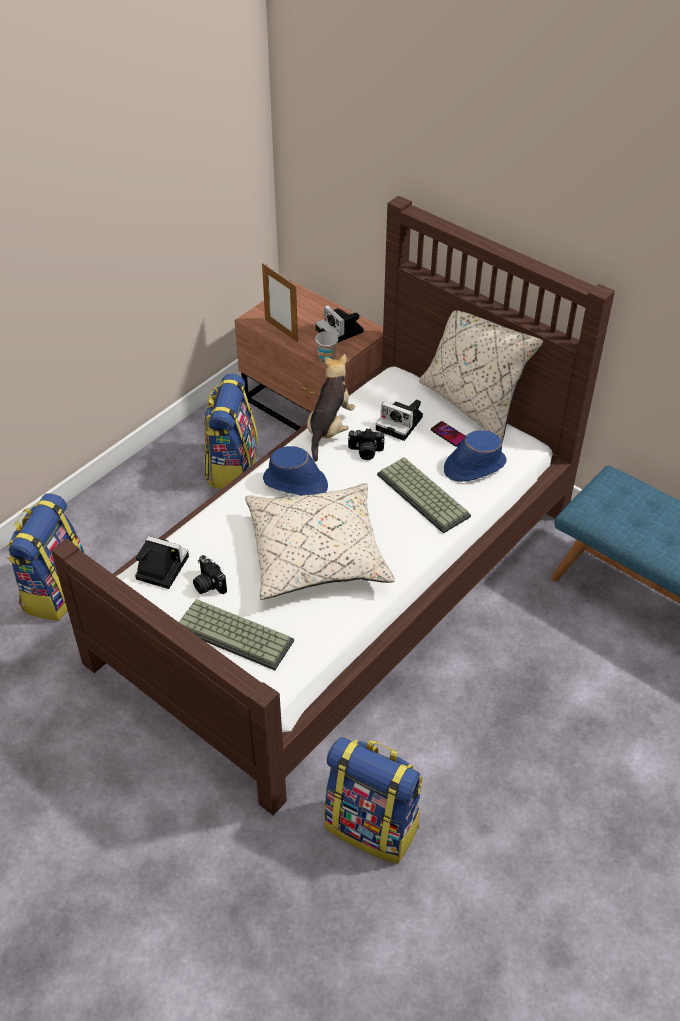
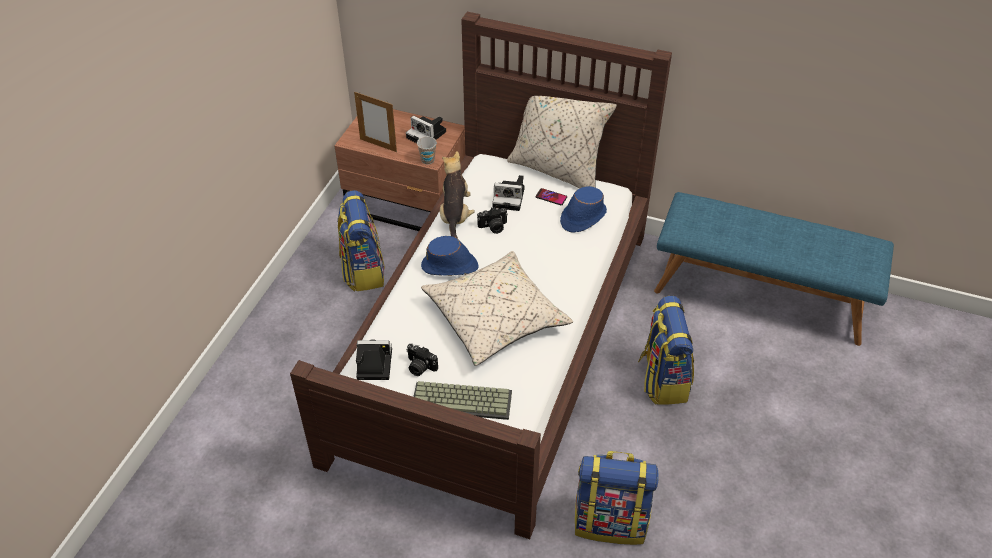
camera: 20 degrees left, 0 degrees up
backpack [7,493,84,621] -> backpack moved to [638,296,694,405]
keyboard [377,457,471,534] -> none

